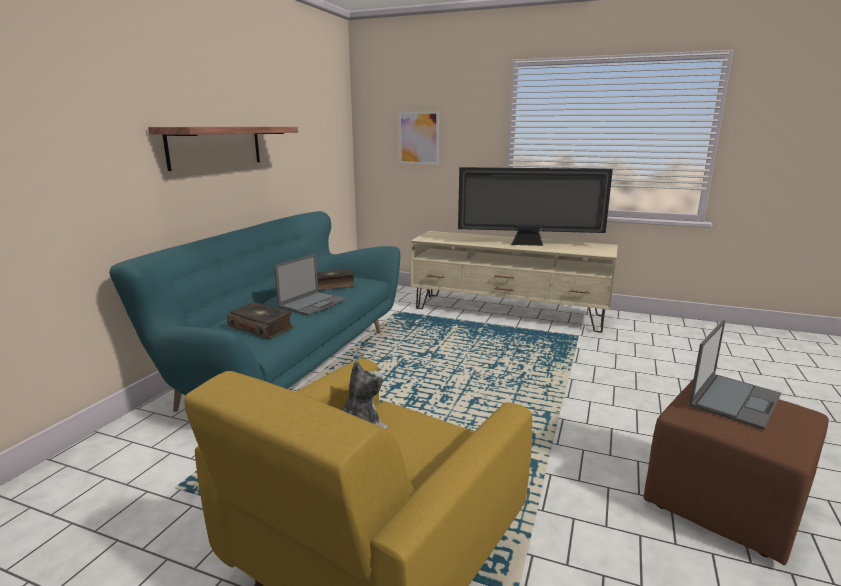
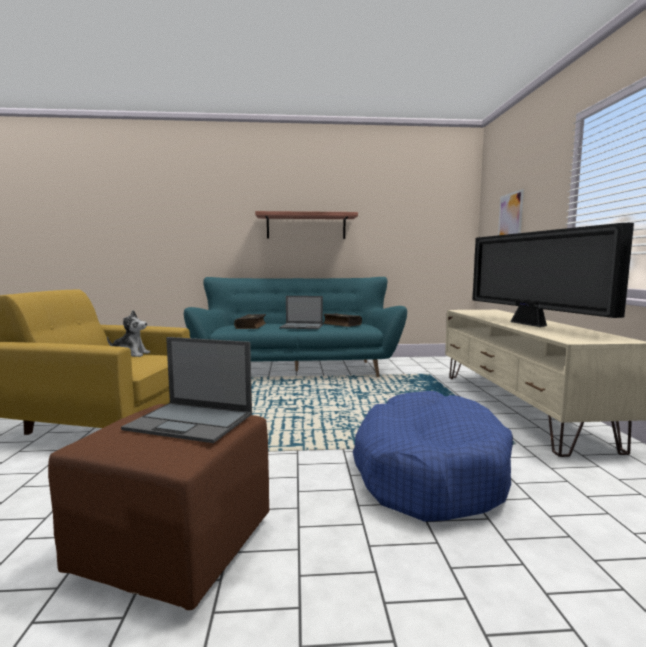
camera: 65 degrees right, 10 degrees down
none -> blue dog bed [353,391,513,522]

